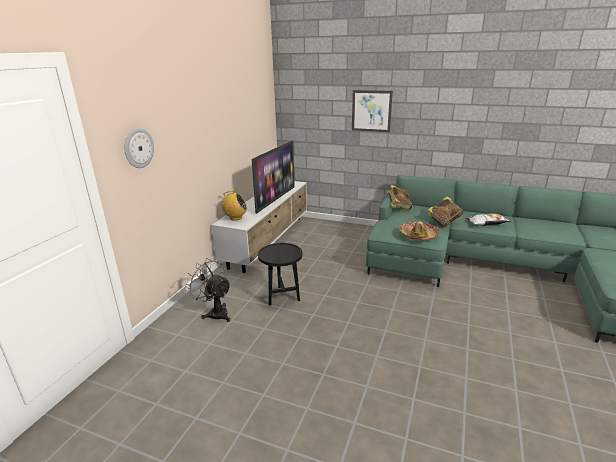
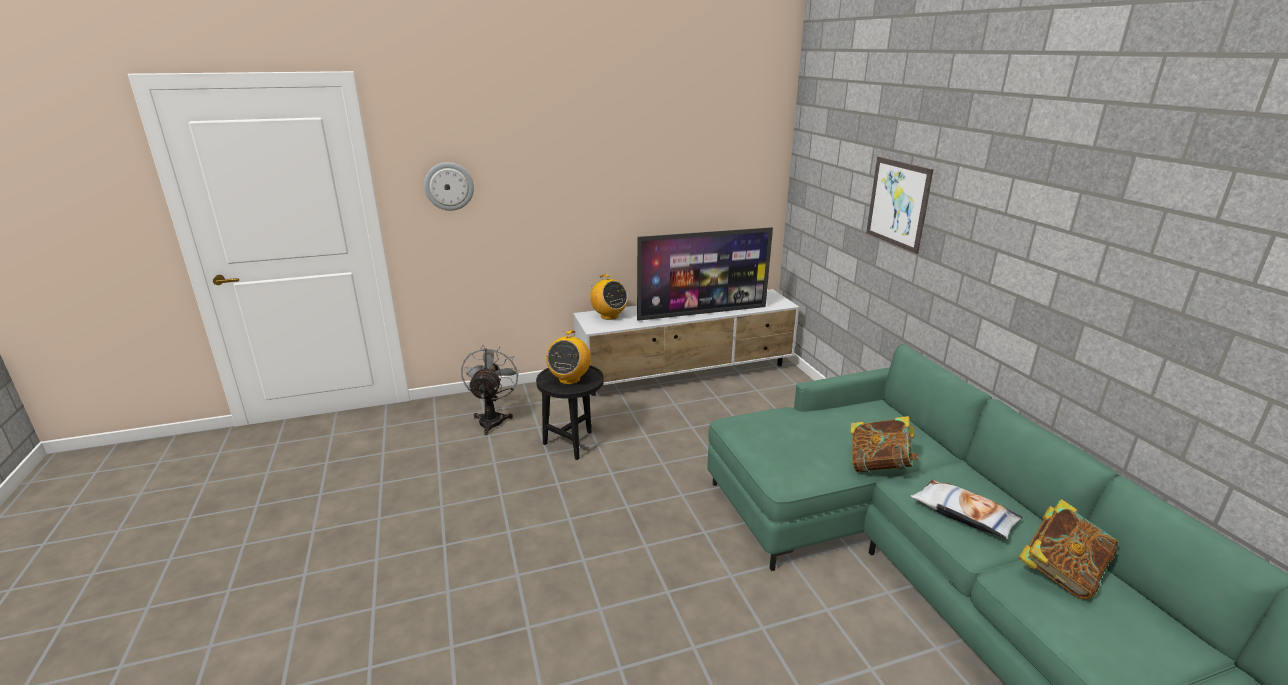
camera: 50 degrees right, 0 degrees up
book [387,185,412,211] -> book moved to [1018,499,1118,599]
hat [399,222,440,241] -> none
none -> radio [546,330,591,385]

